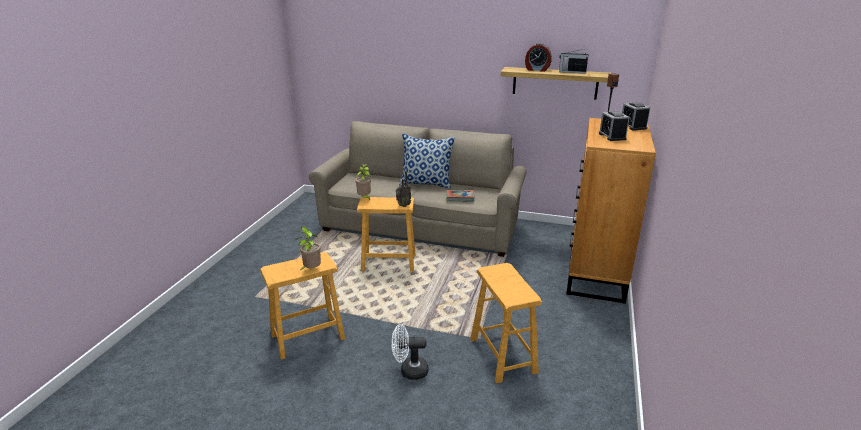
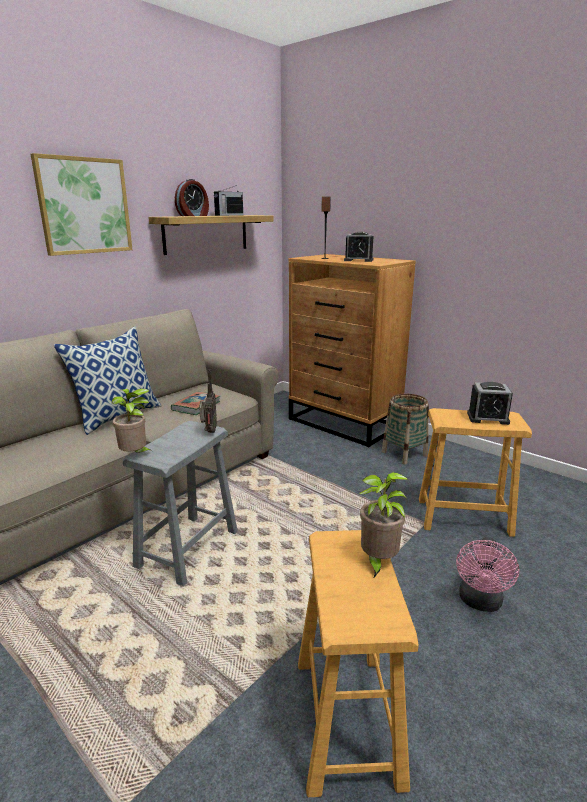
camera: 65 degrees left, 5 degrees down
brown stool [357,197,415,272] -> grey stool [123,421,238,586]
white fan [391,324,428,380] -> pink fan [456,537,519,612]
alarm clock [622,102,650,131] -> alarm clock moved to [467,382,513,425]
none -> picture [31,153,133,256]
none -> basket [382,394,429,464]

